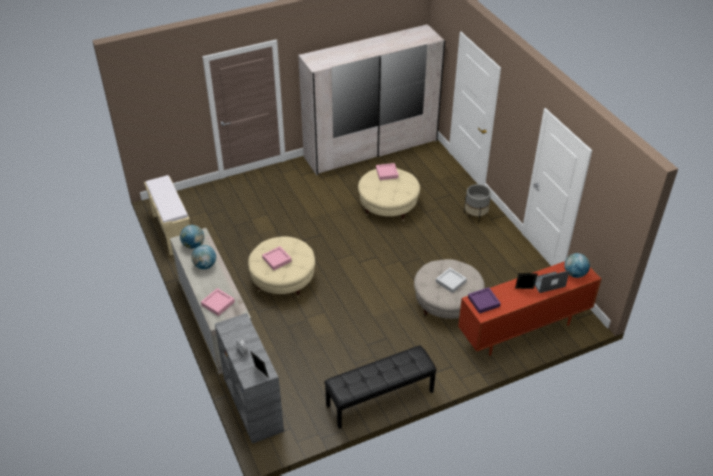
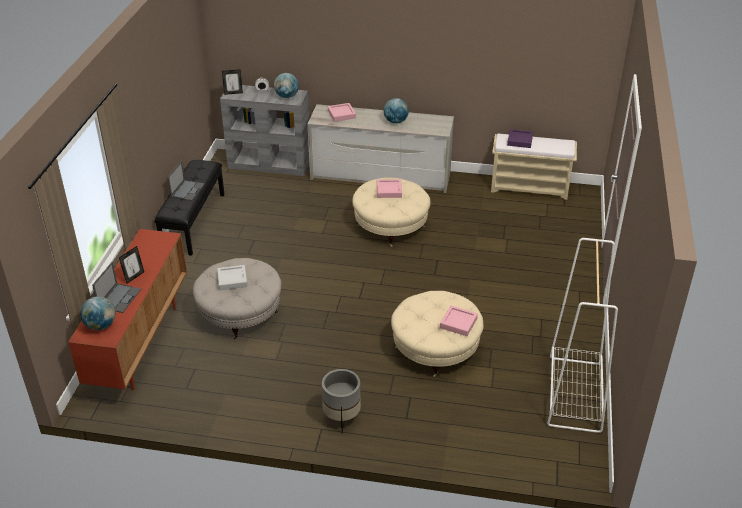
camera: 125 degrees right, 5 degrees down
globe [180,225,204,249] -> globe moved to [274,73,299,98]
white wardrobe [298,24,445,175] -> white clothes rack [547,238,618,433]
purple tray [468,287,501,314] -> purple tray moved to [507,129,533,148]
none -> laptop [168,161,205,201]

